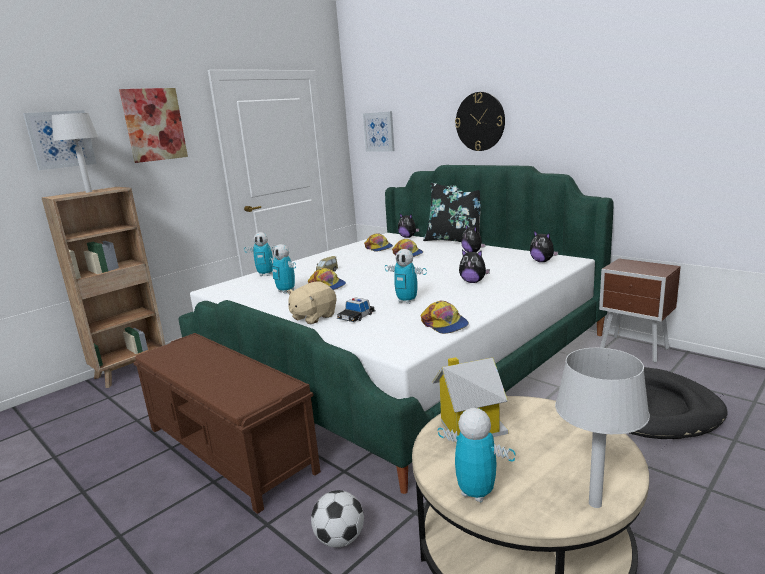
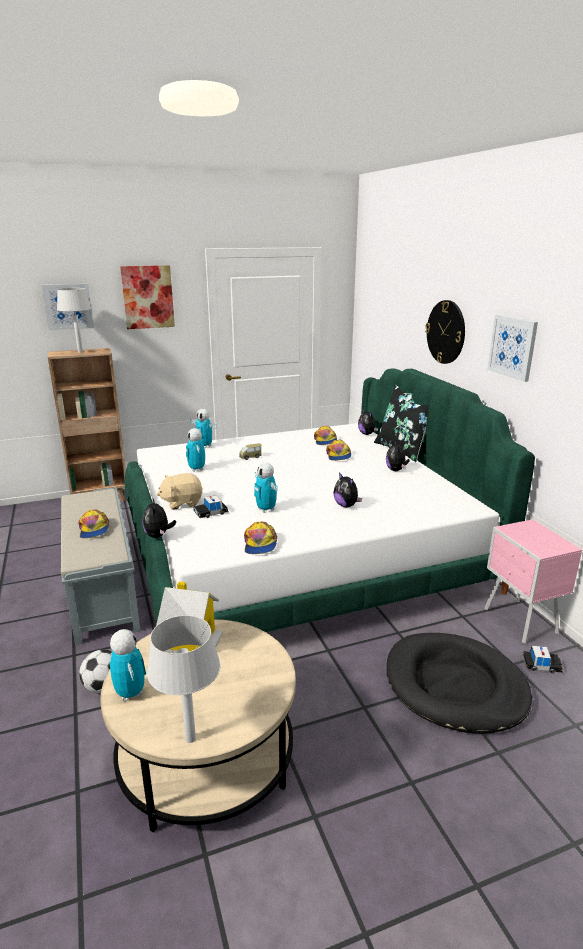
camera: 25 degrees right, 5 degrees up
brown bench [133,333,321,514] -> grey bench [61,487,141,645]
cap [308,268,346,290] -> cap moved to [78,509,109,538]
picture [363,111,395,152] -> picture moved to [488,315,538,382]
plush toy [530,231,558,262] -> plush toy moved to [142,497,176,538]
brown nightstand [599,259,681,363] -> pink nightstand [484,519,582,644]
none -> toy car [522,646,563,673]

